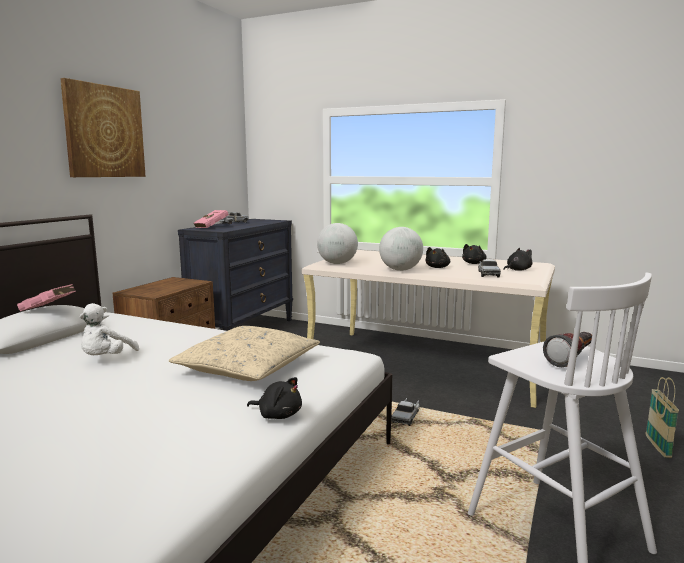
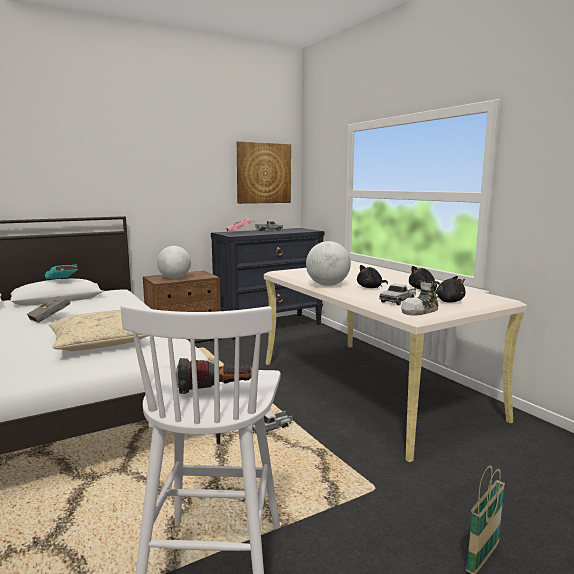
camera: 35 degrees right, 0 degrees up
pink book [17,284,76,311] -> turquoise book [45,264,77,279]
picture [60,78,146,177] -> picture moved to [237,141,291,204]
white plush toy [79,303,139,355] -> grey book [27,296,73,323]
black plush toy [247,377,302,419] -> none
globe [317,223,358,264] -> globe moved to [157,246,191,279]
none -> shoe [401,281,438,316]

